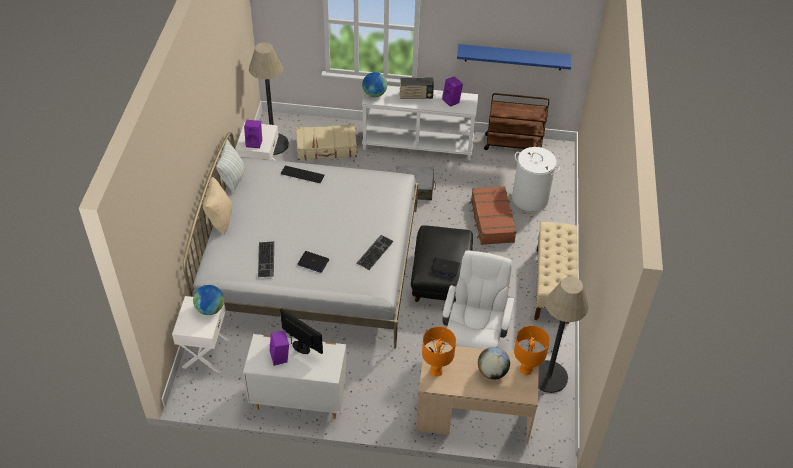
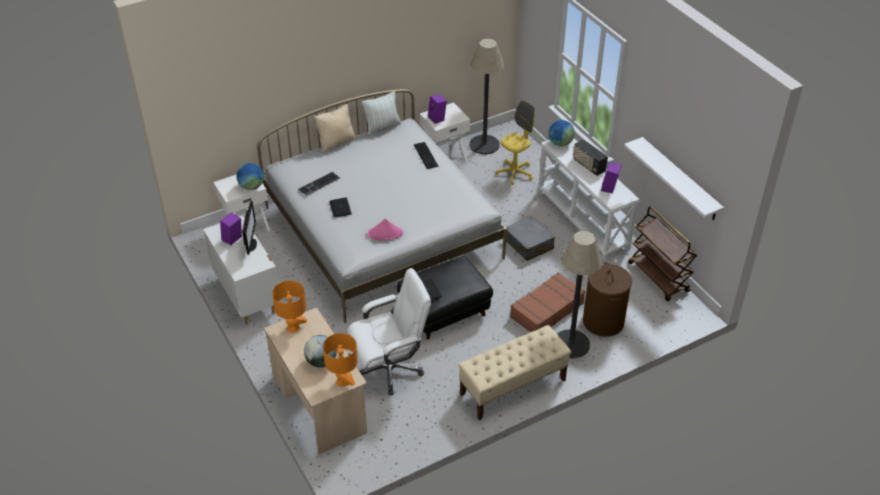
camera: 55 degrees right, 5 degrees down
beige suitcase [296,124,357,160] -> yellow office chair [496,100,535,185]
keyboard [357,235,394,270] -> pink hat [367,219,403,241]
blue shelf [457,44,571,70] -> white shelf [624,137,724,220]
white laundry basket [512,147,560,211] -> brown laundry basket [583,262,632,337]
floor lamp [538,277,588,393] -> floor lamp moved to [557,231,602,358]

